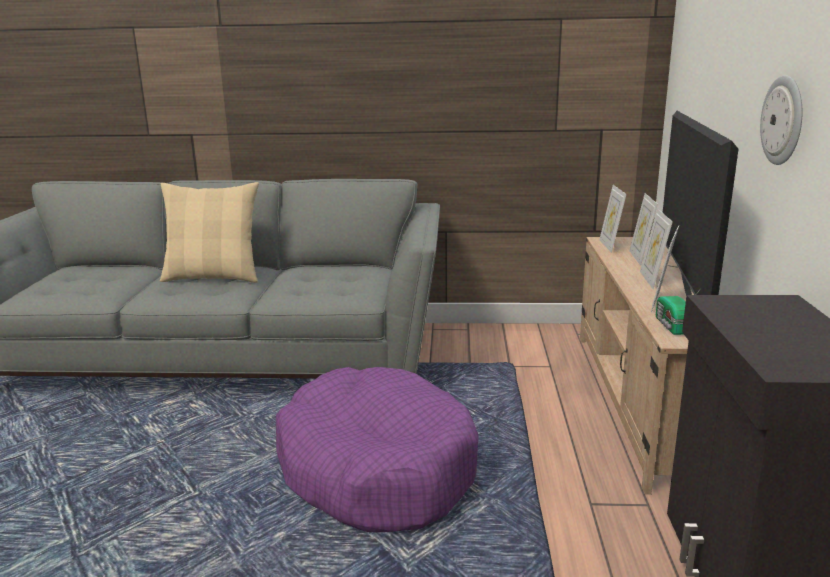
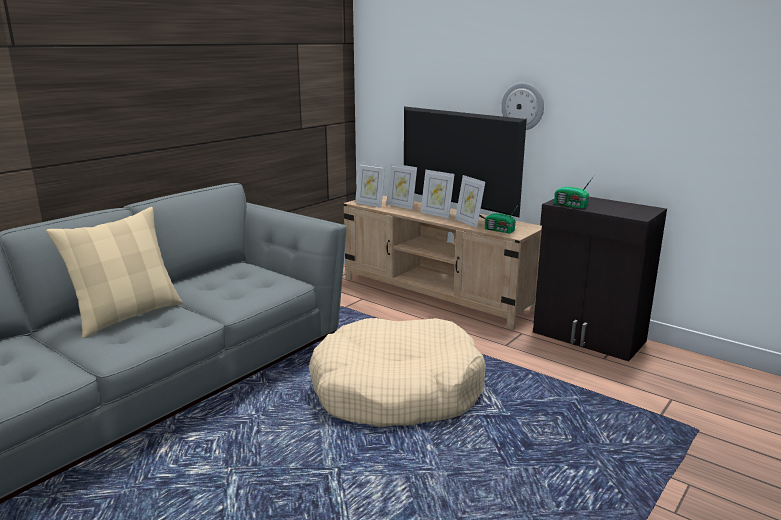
camera: 55 degrees left, 0 degrees up
purple dog bed [276,367,479,533] -> beige dog bed [309,318,486,428]
none -> radio [554,176,594,209]

